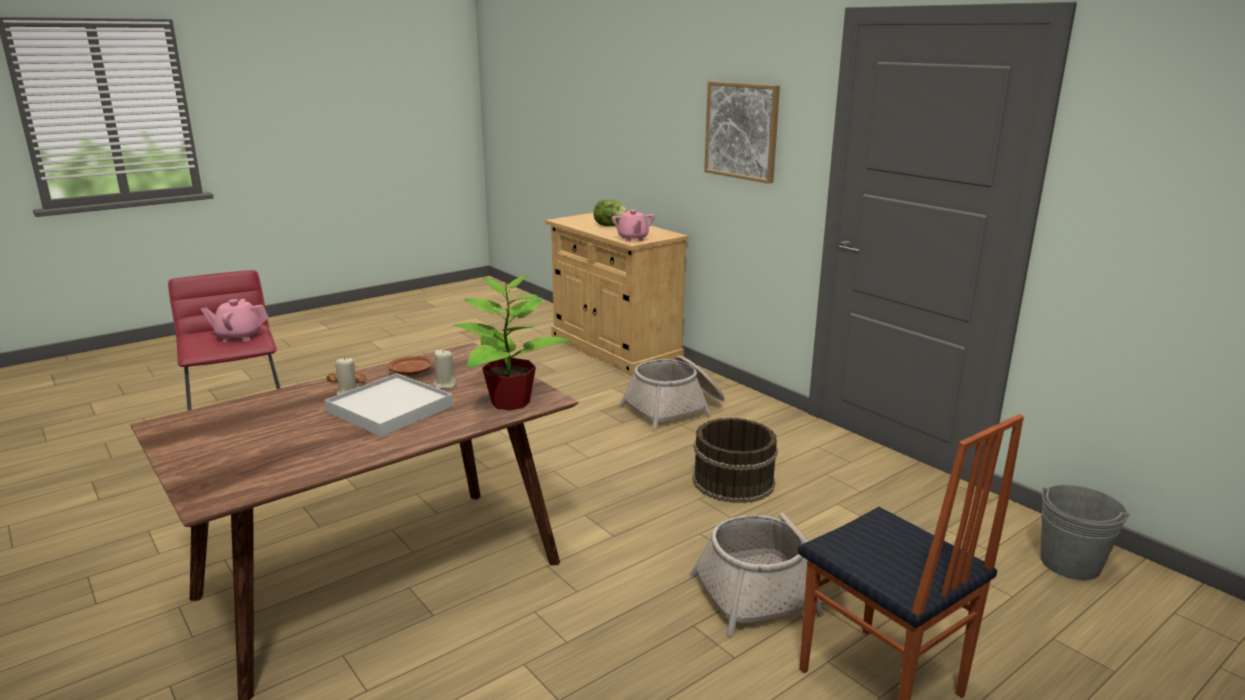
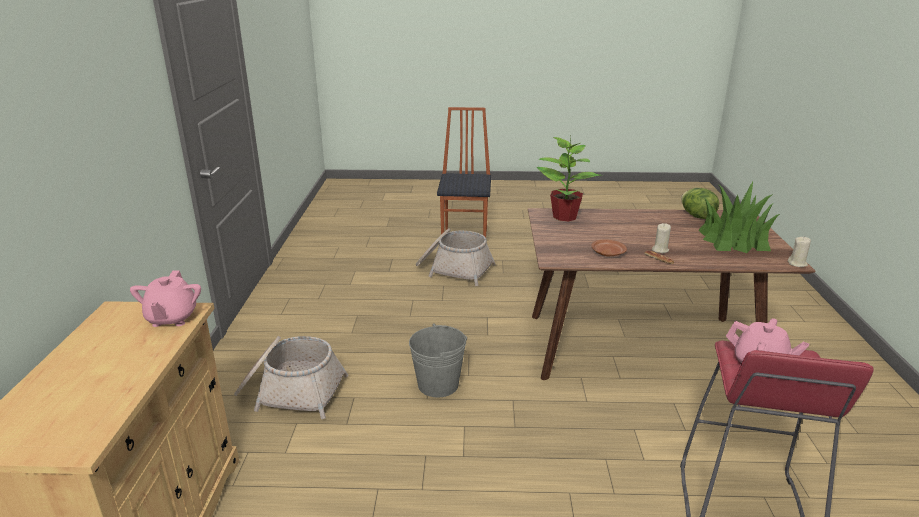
camera: 140 degrees left, 5 degrees up
white tray [325,373,453,437] -> none
beige candle [433,349,457,389] -> beige candle moved to [788,236,811,267]
lettuce [594,200,628,226] -> lettuce moved to [681,188,719,219]
pink teapot [612,210,655,242] -> pink teapot turned 150 degrees clockwise [130,271,201,327]
brown bucket [692,418,778,503] -> none
picture [704,81,780,184] -> none
grey bucket [1040,485,1130,580] -> grey bucket moved to [409,323,467,397]
none -> potted plant [698,182,780,253]

